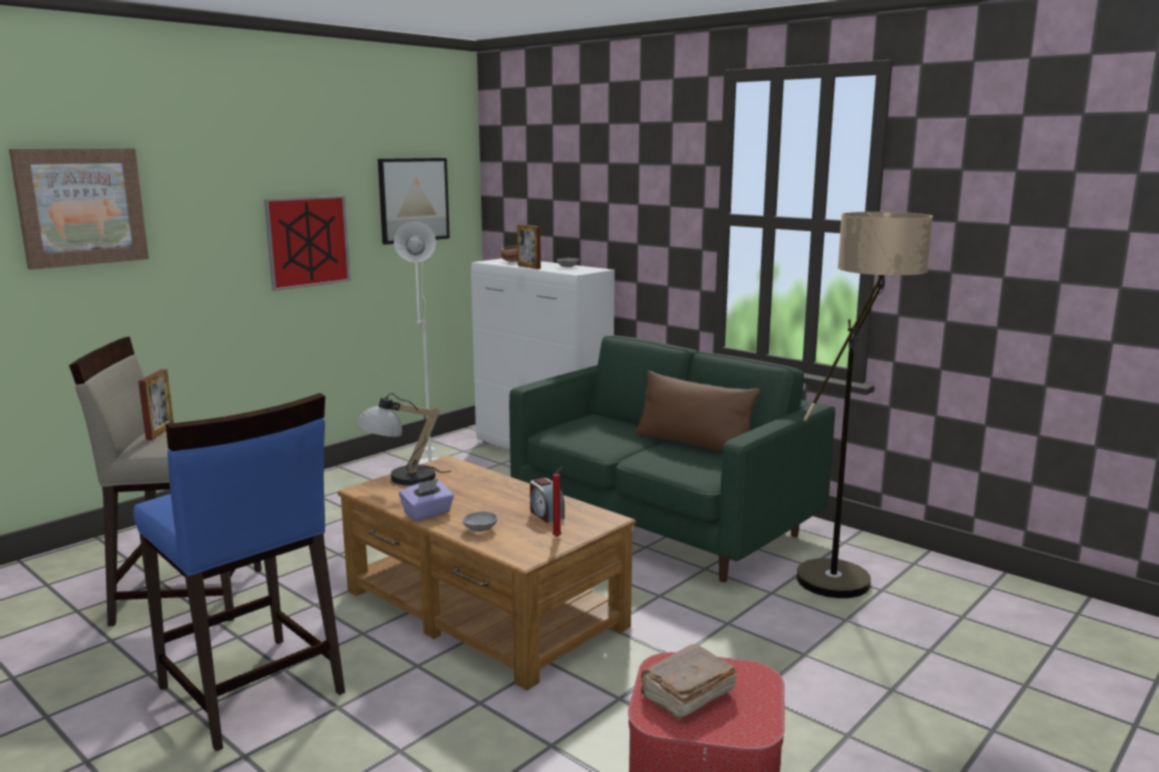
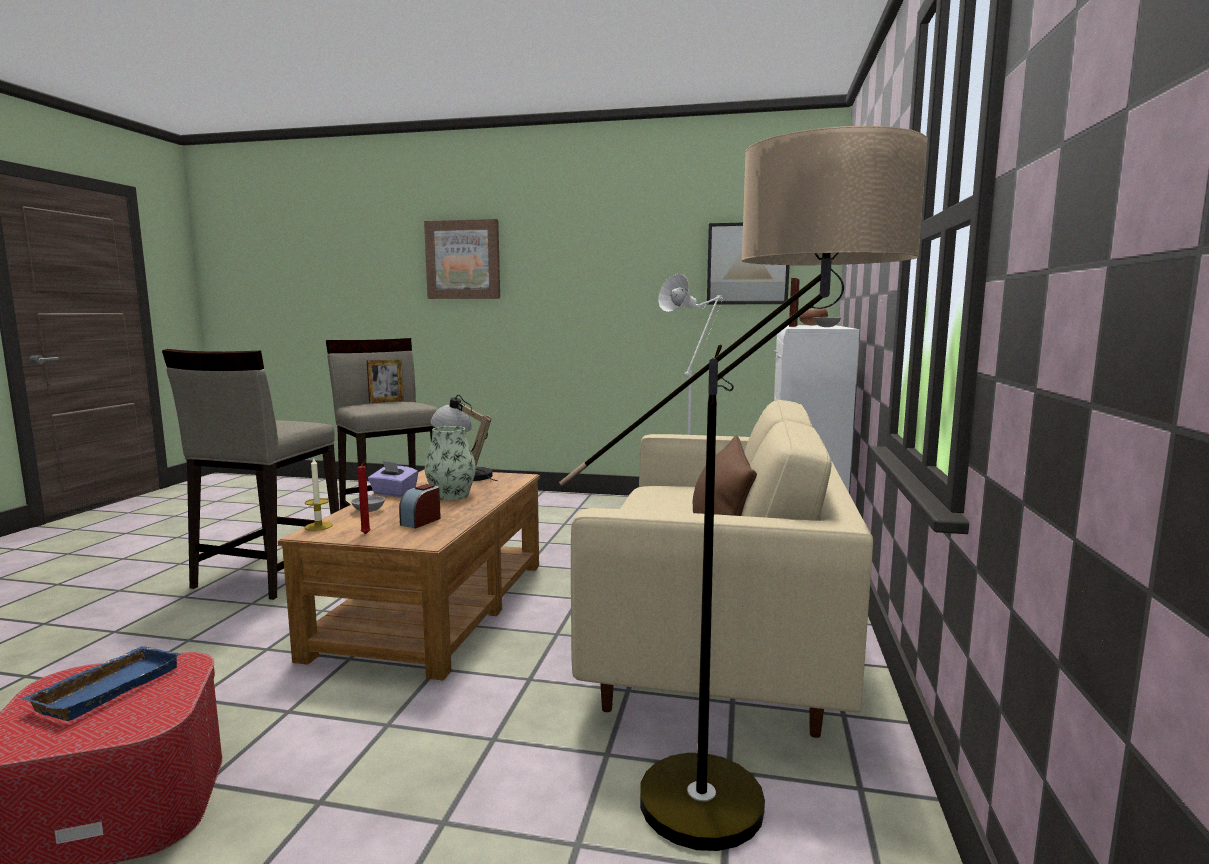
camera: 60 degrees right, 5 degrees down
blue stool [133,393,345,751] -> beige stool [162,349,339,600]
picture [264,196,351,291] -> none
green sofa [509,336,835,582] -> beige sofa [571,400,873,738]
brown book [640,644,737,720] -> blue tray [22,646,181,721]
none -> candle [305,457,333,531]
none -> vase [425,426,476,500]

